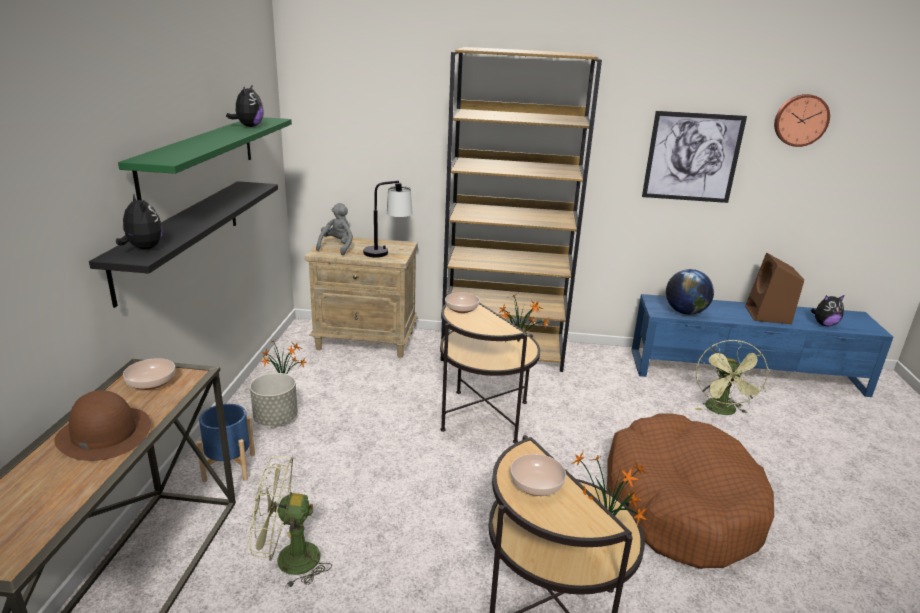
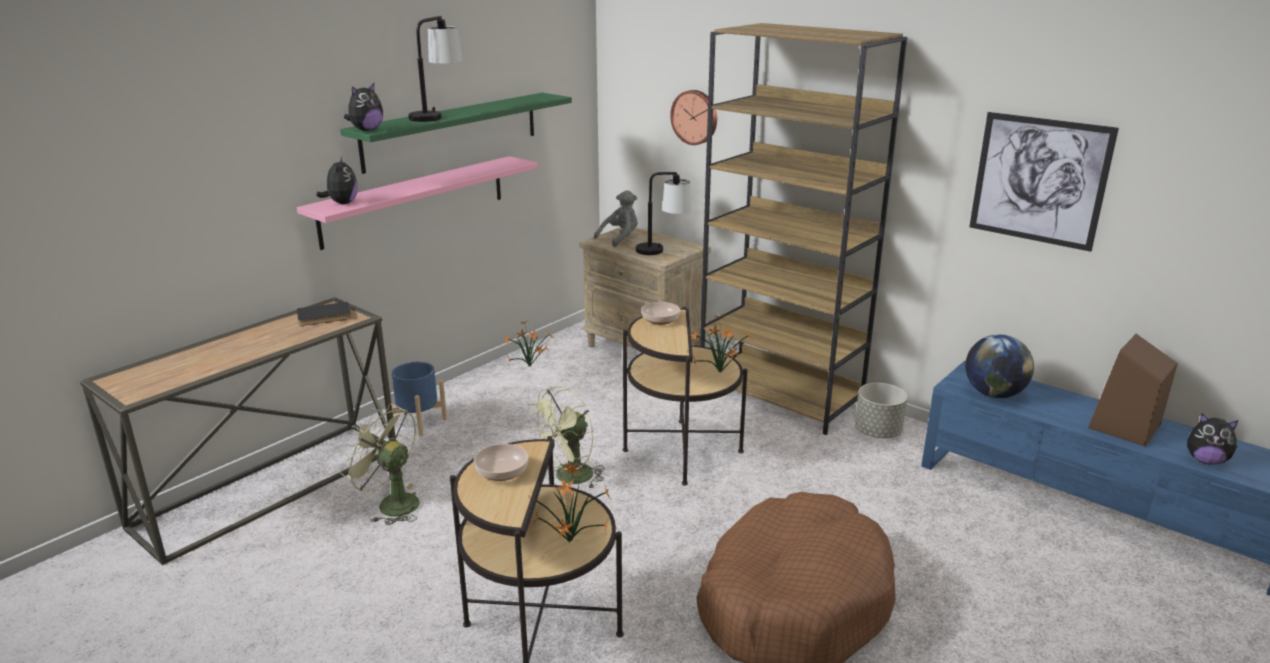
camera: 35 degrees right, 0 degrees up
brown hat [54,390,151,461] -> none
black shelf [89,181,278,308] -> pink shelf [297,156,538,250]
bowl [123,358,175,390] -> black book [297,302,351,326]
plush toy [226,84,264,127] -> plush toy moved to [344,83,383,131]
grey planter [250,373,298,426] -> grey planter moved to [855,383,907,438]
green fan [695,340,770,415] -> green fan moved to [526,386,604,489]
wall clock [774,94,830,147] -> wall clock moved to [670,90,717,145]
none -> table lamp [408,16,463,122]

